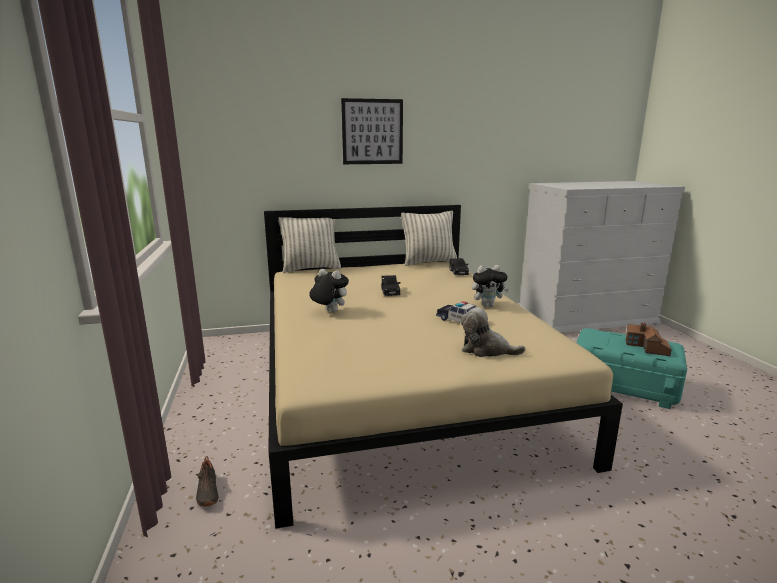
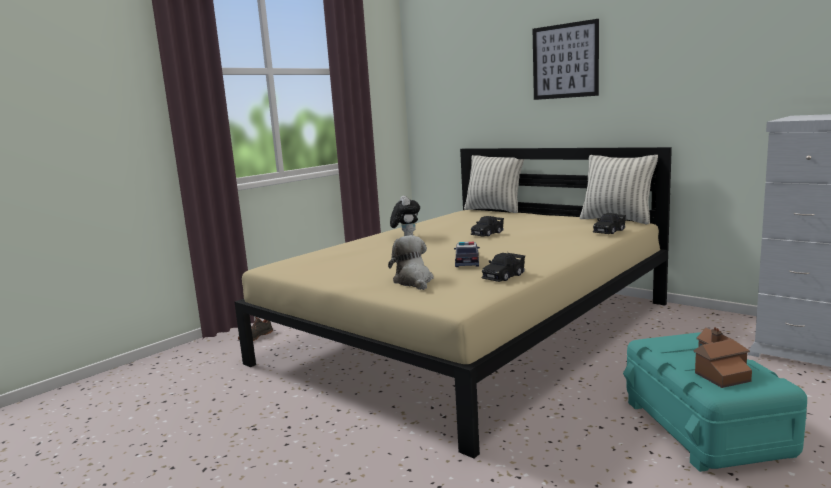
camera: 55 degrees right, 5 degrees down
plush toy [471,265,509,307] -> none
none -> black toy car [481,251,525,282]

